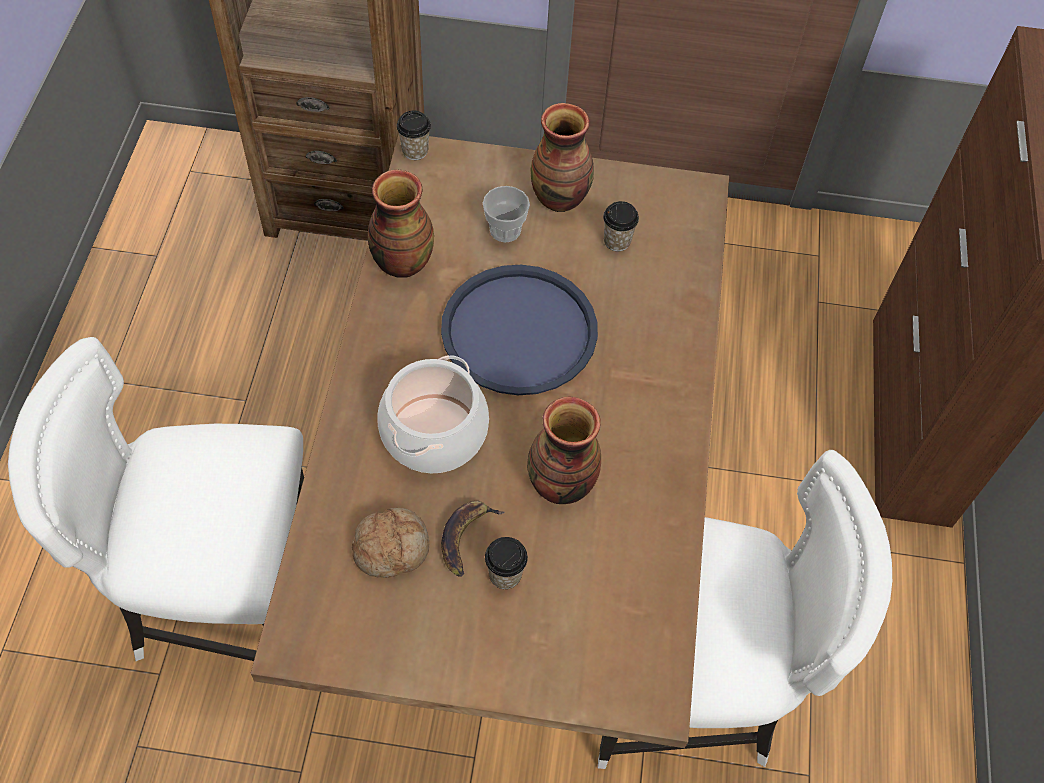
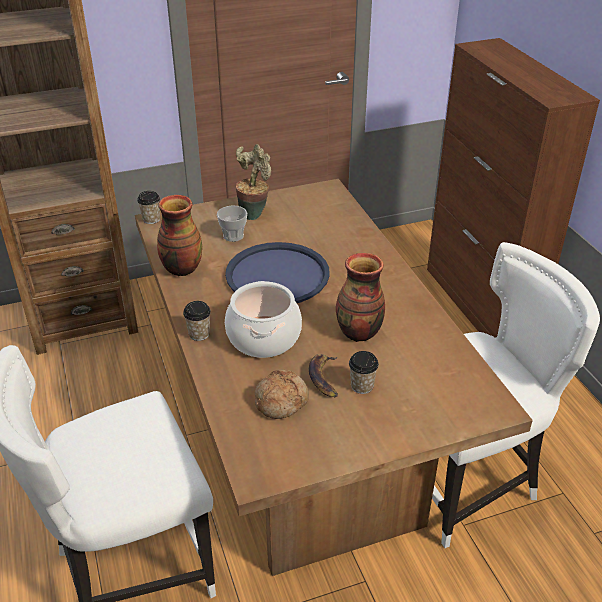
camera: 25 degrees left, 20 degrees down
vase [530,103,594,212] -> potted plant [236,144,271,220]
cup [603,201,639,251] -> cup moved to [183,301,211,341]

